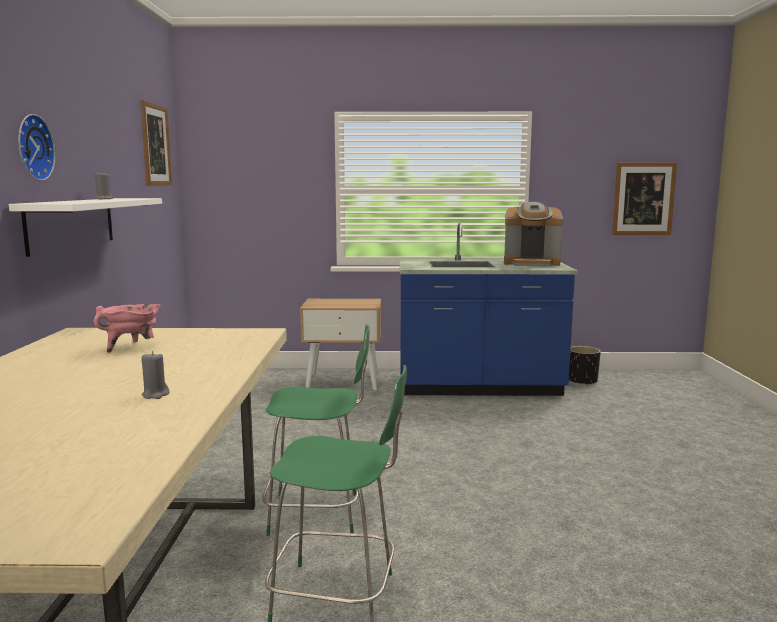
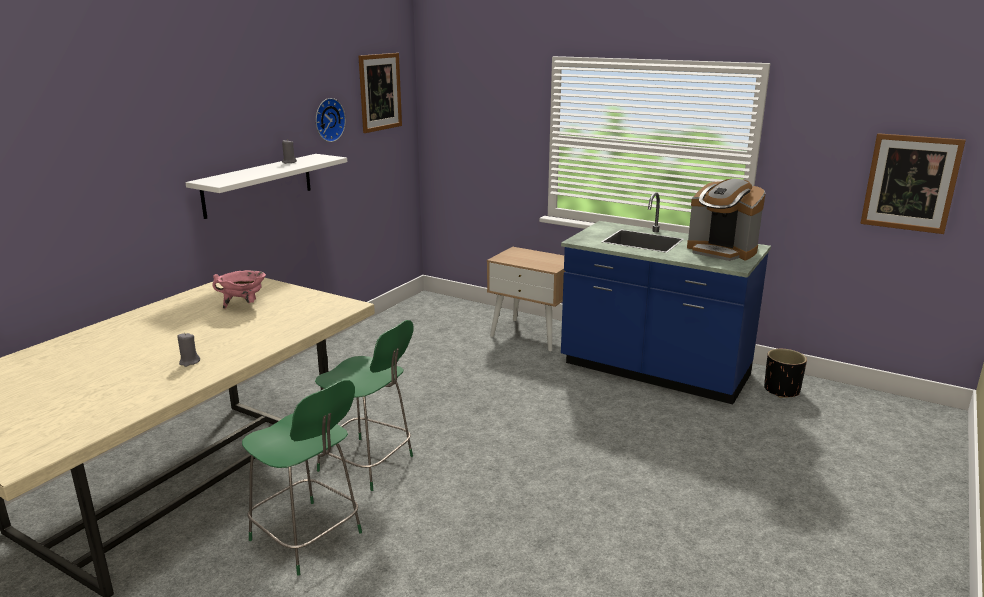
camera: 30 degrees right, 10 degrees up
wall clock [18,114,56,181] -> wall clock moved to [316,98,346,142]

